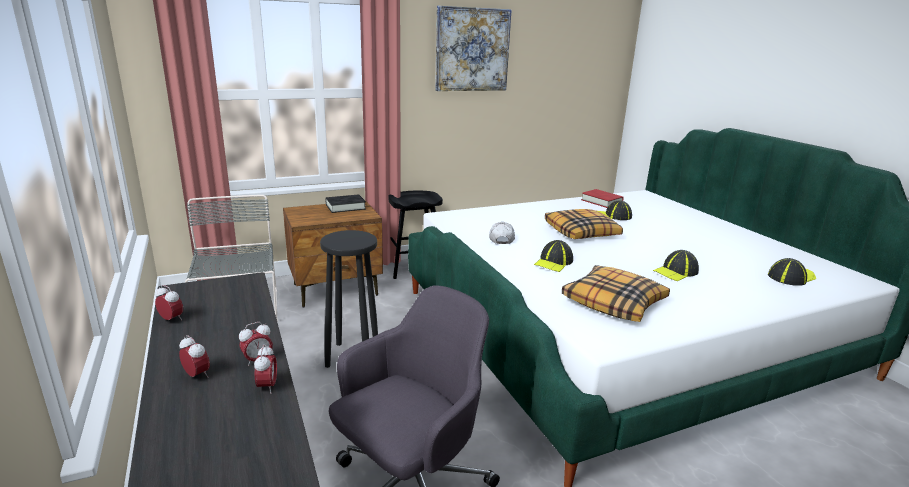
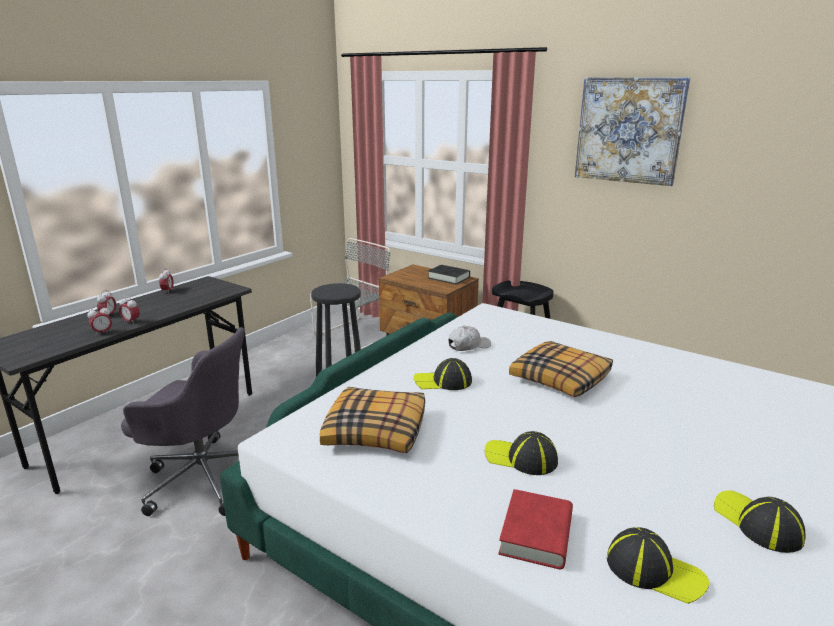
camera: 60 degrees right, 0 degrees up
red book [581,189,624,208] -> red book moved to [498,489,573,569]
cap [598,200,632,220] -> cap moved to [714,490,806,553]

